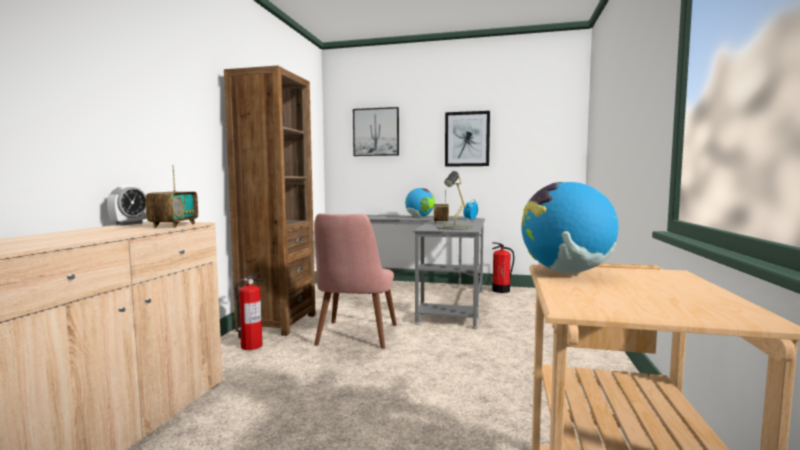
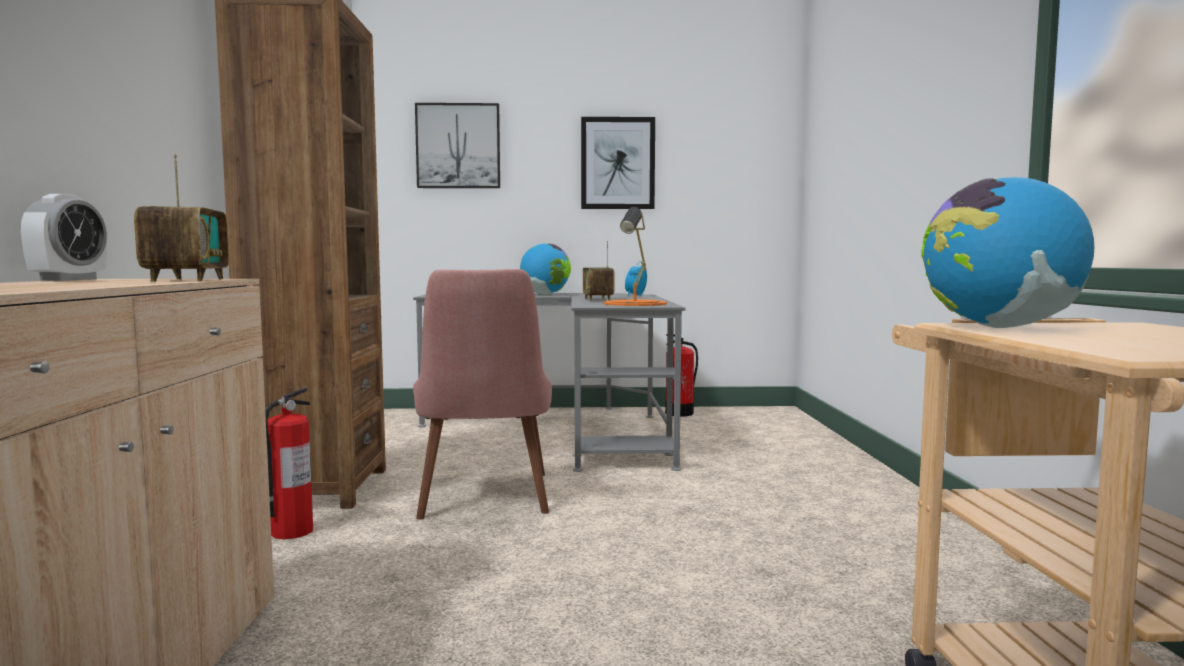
camera: 15 degrees left, 0 degrees up
grey table lamp [436,171,474,230] -> orange table lamp [603,207,667,306]

